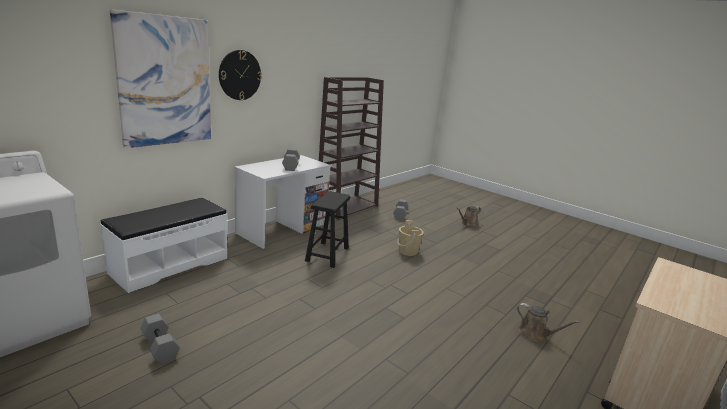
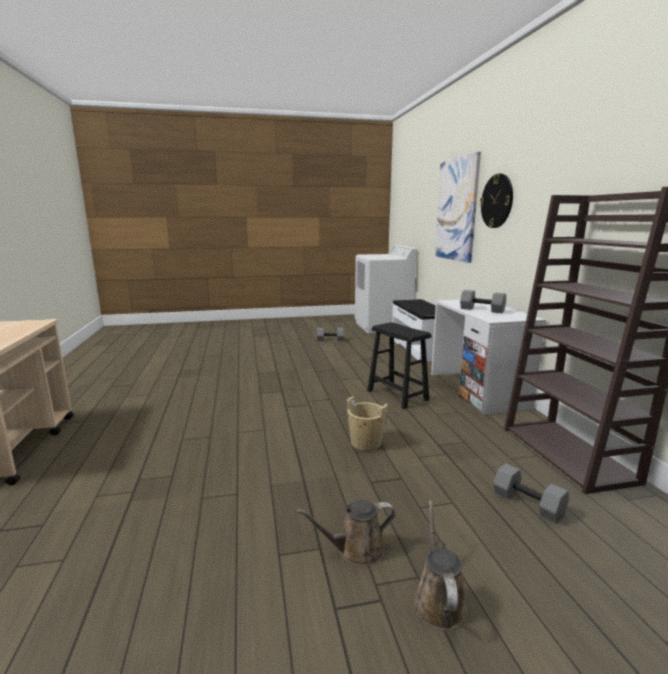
camera: 130 degrees right, 5 degrees down
brown watering can [517,303,580,342] -> brown watering can moved to [297,500,396,566]

